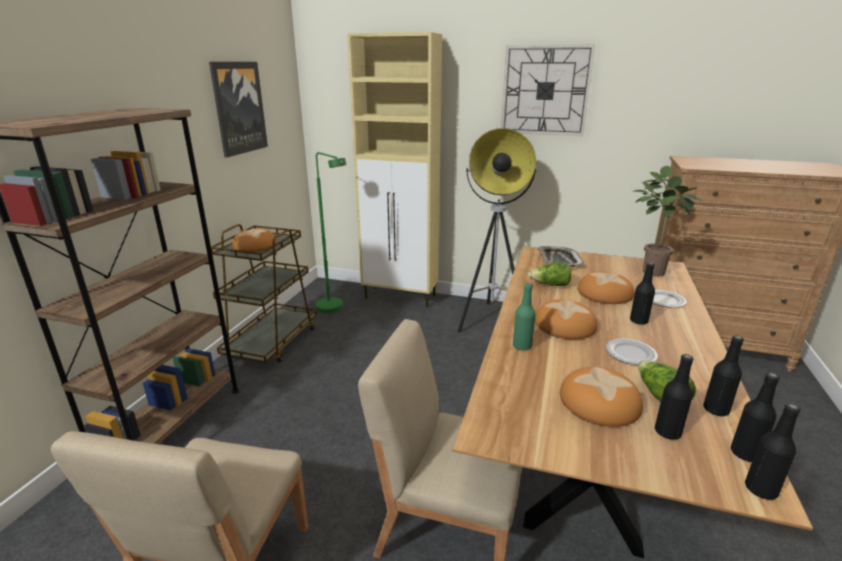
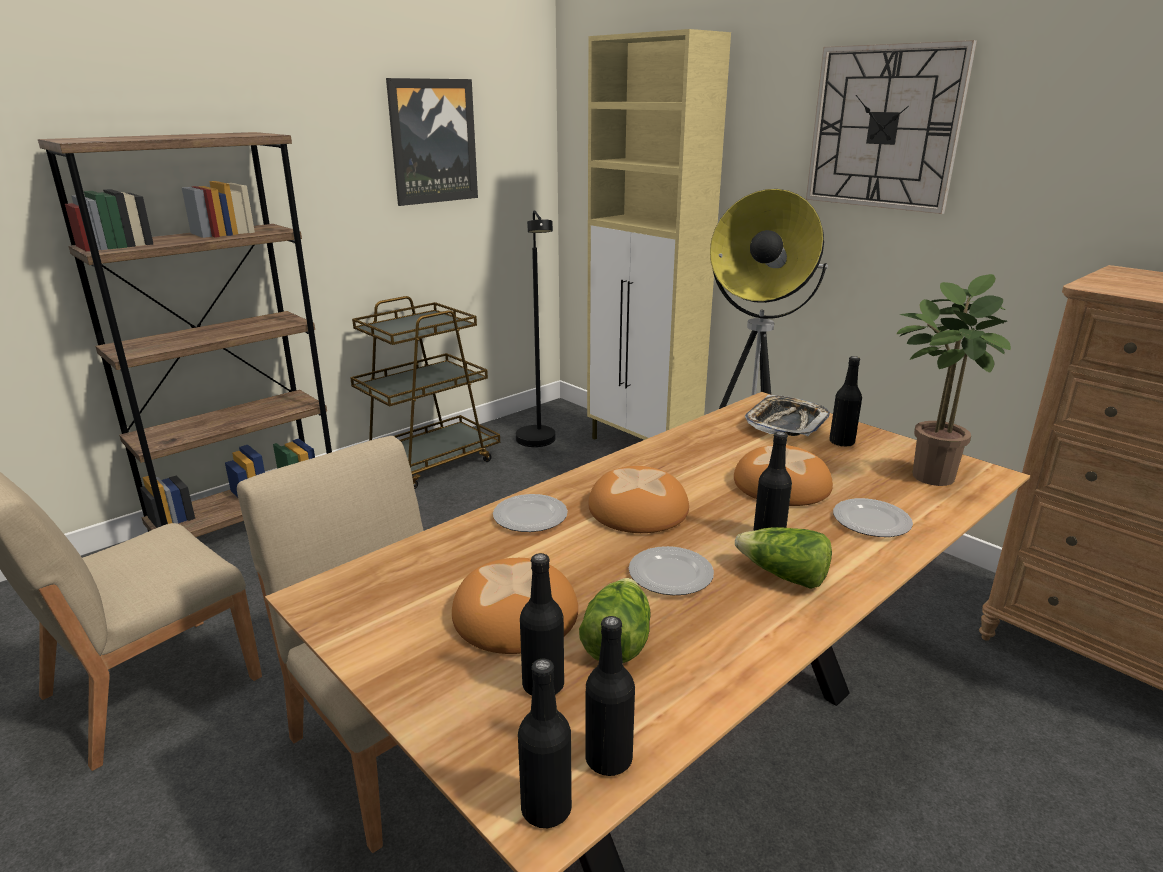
camera: 30 degrees right, 0 degrees up
bread [232,228,276,252] -> none
green floor lamp [315,152,346,314] -> black floor lamp [516,210,555,447]
green bottle [513,283,536,351] -> plate [493,494,568,532]
lettuce [528,262,571,286] -> lettuce moved to [735,527,832,589]
black bottle [703,335,744,416] -> black bottle moved to [829,356,862,447]

